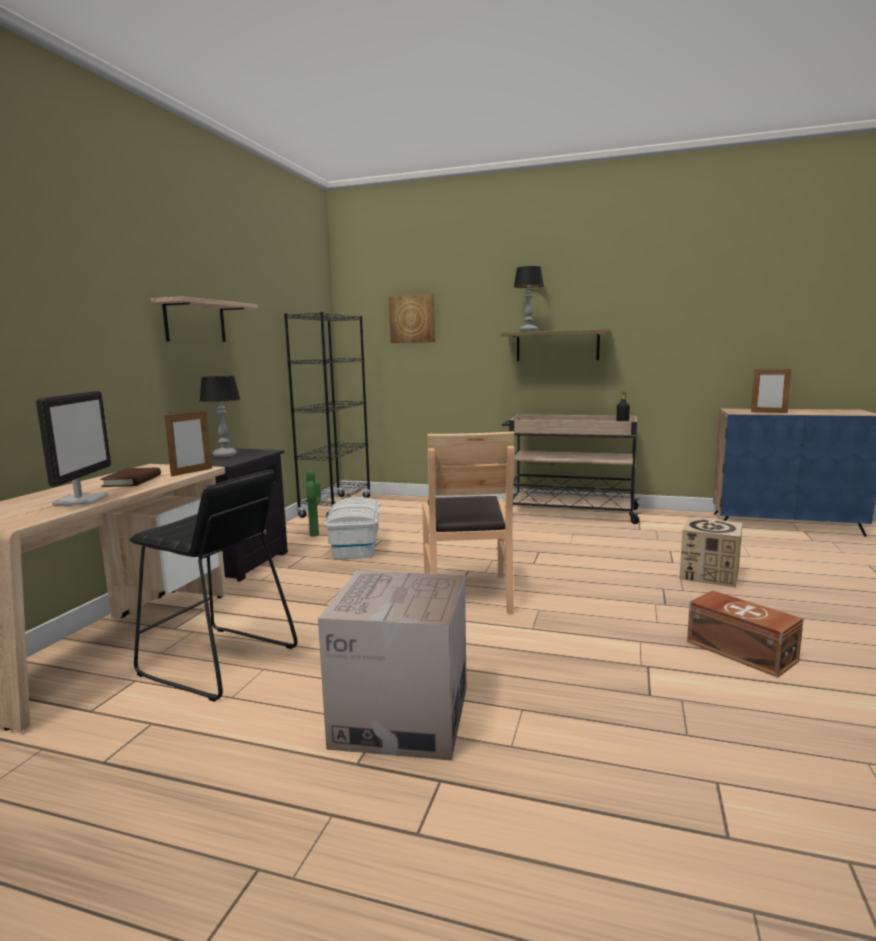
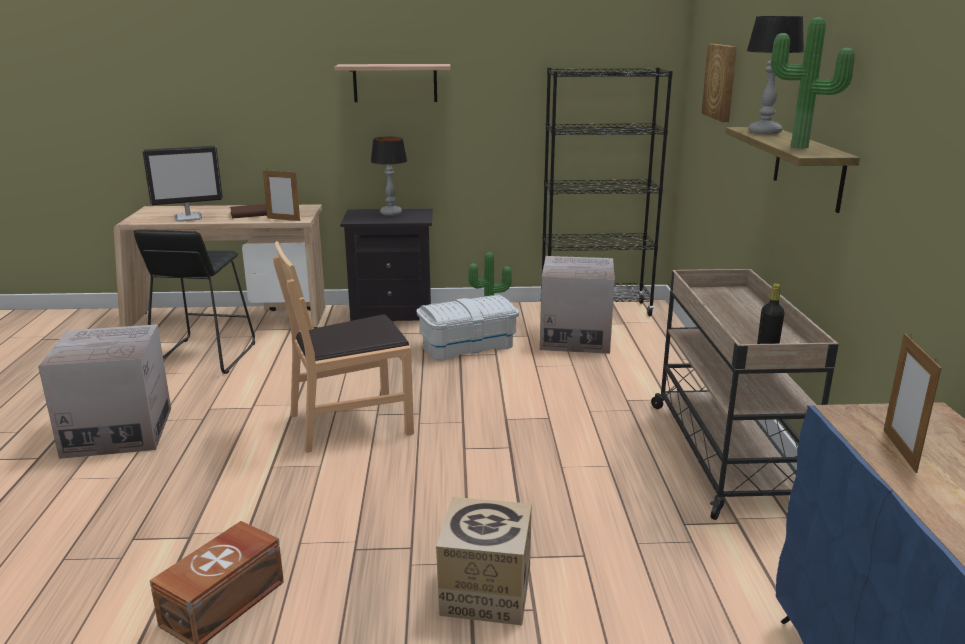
camera: 70 degrees right, 10 degrees up
none -> cardboard box [540,256,615,354]
none -> potted plant [771,17,855,149]

